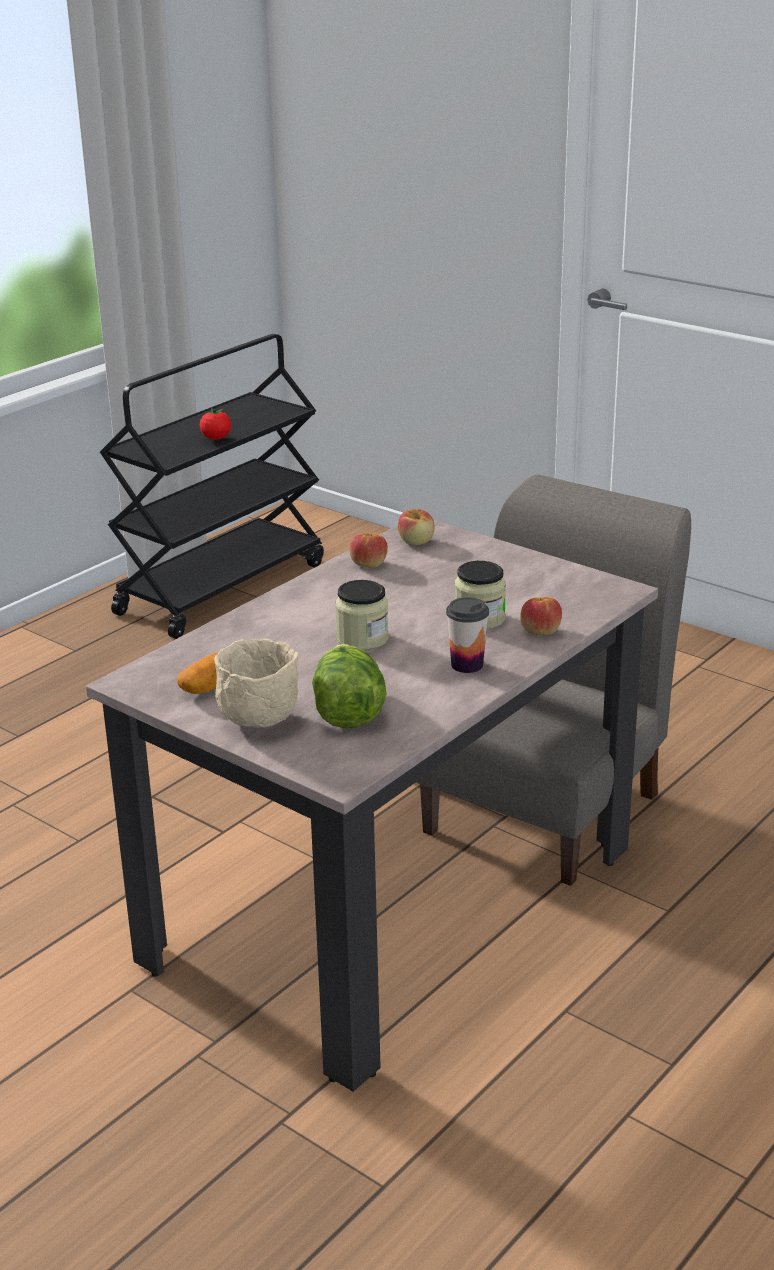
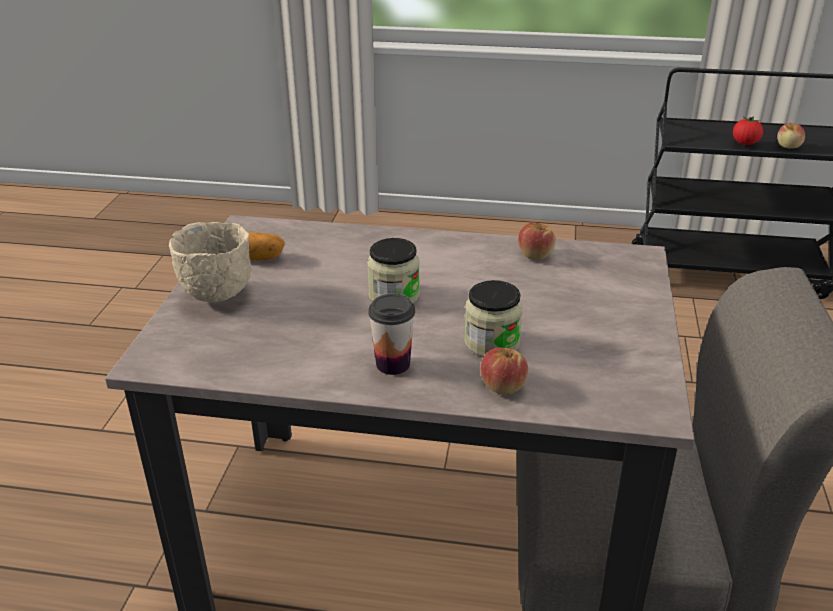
camera: 60 degrees right, 5 degrees up
lettuce [312,644,387,728] -> none
apple [398,509,435,545] -> apple moved to [777,123,805,149]

